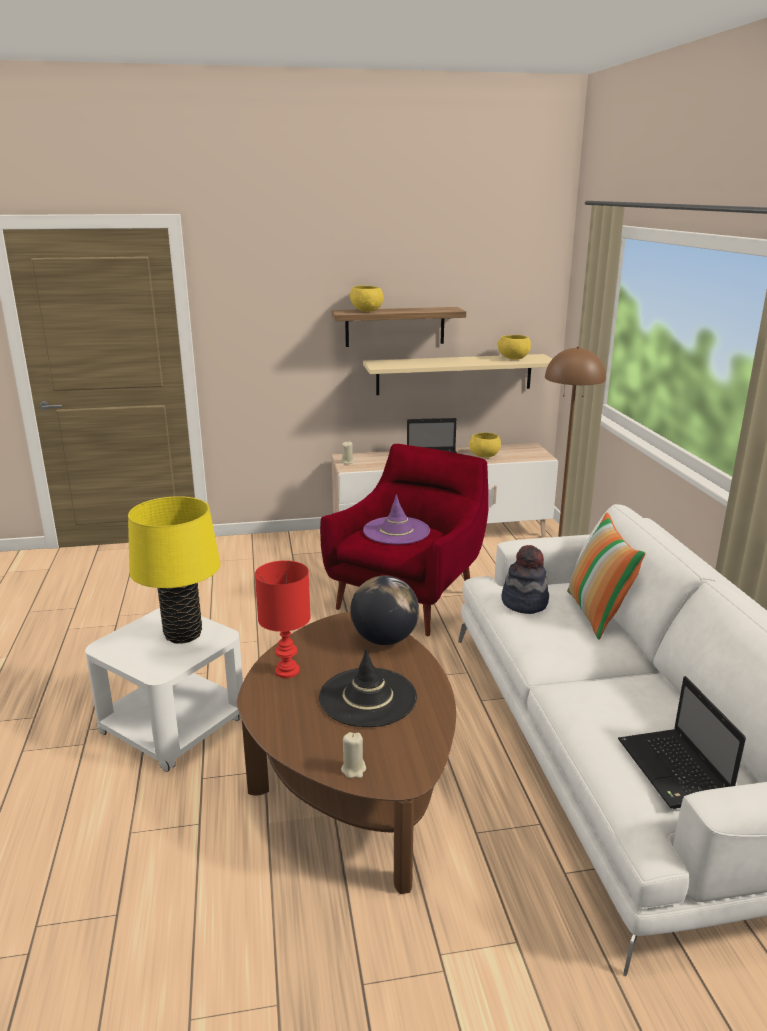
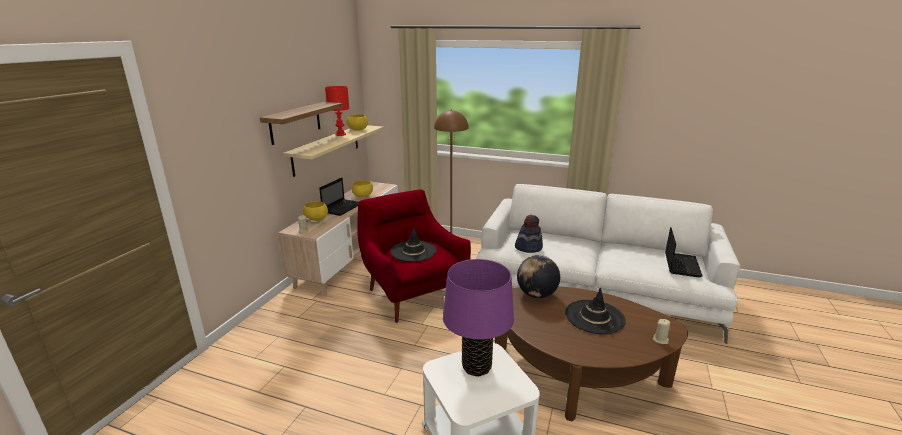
camera: 60 degrees left, 0 degrees up
yellow table lamp [128,496,221,644] -> purple table lamp [443,259,514,377]
red table lamp [255,560,311,678] -> red table lamp moved to [325,86,349,136]
yellow bowl [350,286,384,312] -> yellow bowl moved to [303,202,328,221]
purple hat [363,494,430,544] -> black hat [391,227,437,262]
pillow [567,512,646,639] -> none
laptop [618,676,746,809] -> laptop turned 90 degrees counterclockwise [665,227,703,277]

